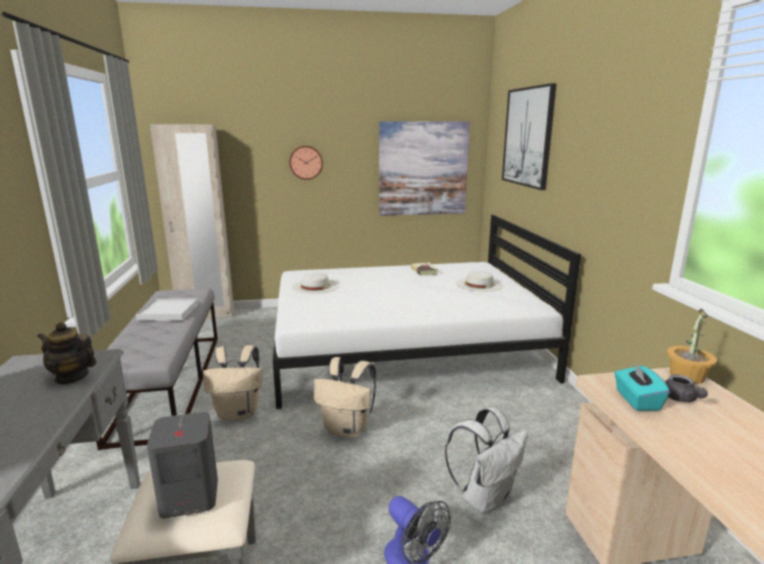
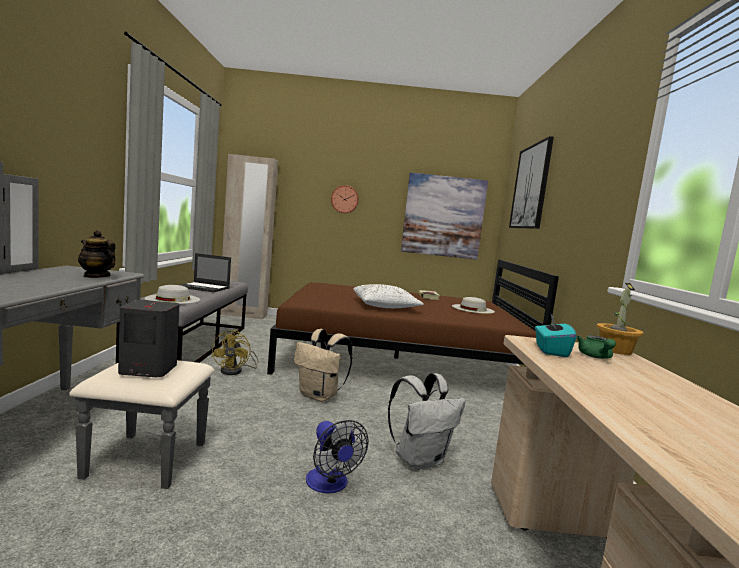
camera: 10 degrees right, 10 degrees down
white tray [136,298,198,321] -> laptop [181,253,231,292]
beige backpack [203,345,262,420] -> yellow fan [211,330,259,375]
white bed [273,215,581,409] -> brown bed [267,259,559,375]
white hat [292,273,339,294] -> white hat moved to [145,285,200,304]
grey teapot [665,374,708,402] -> green teapot [576,335,616,359]
none -> white pillow [353,284,424,308]

